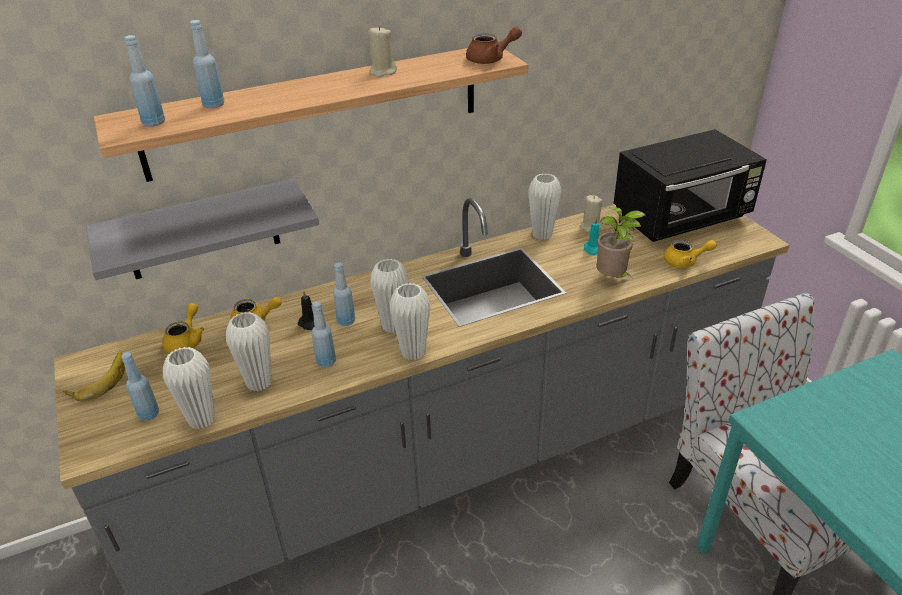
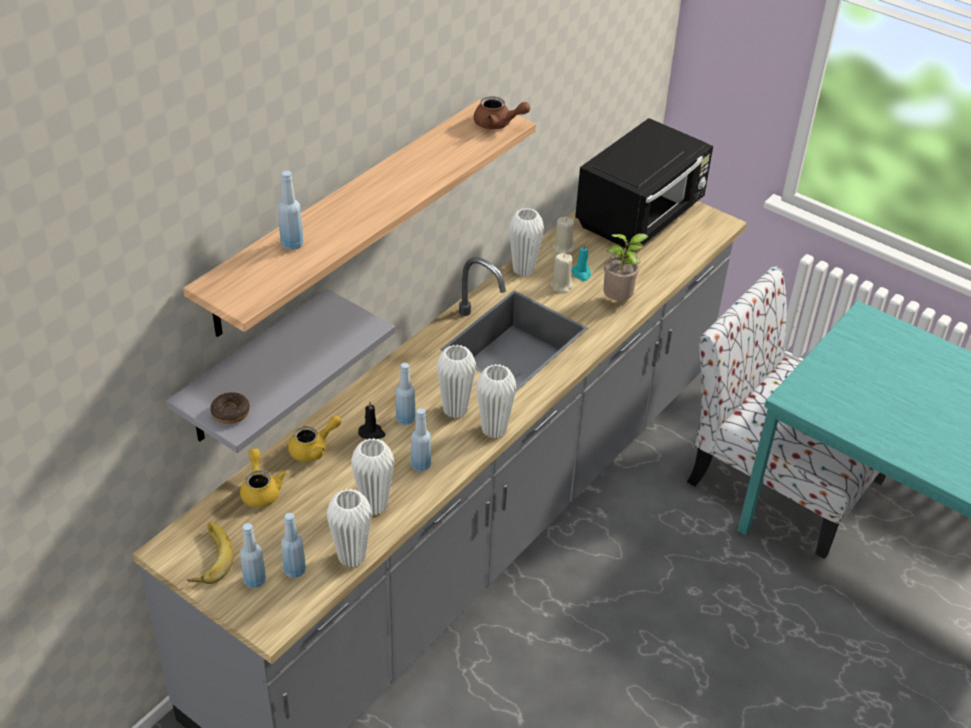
camera: 30 degrees left, 5 degrees up
blue bottle [124,35,165,127] -> blue bottle moved to [240,523,266,588]
beige candle [369,26,397,77] -> beige candle moved to [550,253,573,293]
brown teapot [466,26,522,64] -> brown teapot turned 60 degrees clockwise [474,96,530,129]
yellow teapot [664,240,717,268] -> none
none -> donut [211,392,250,424]

